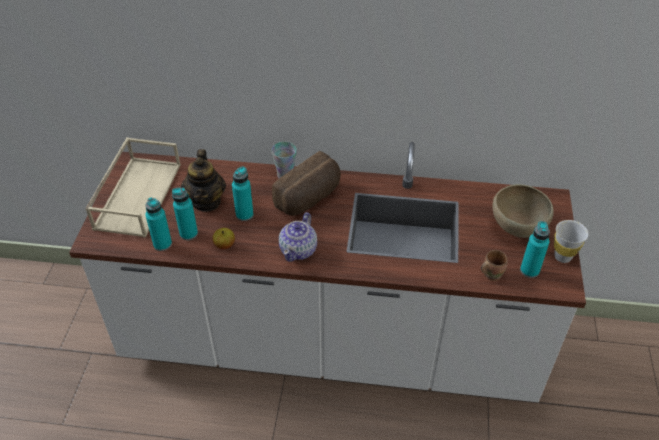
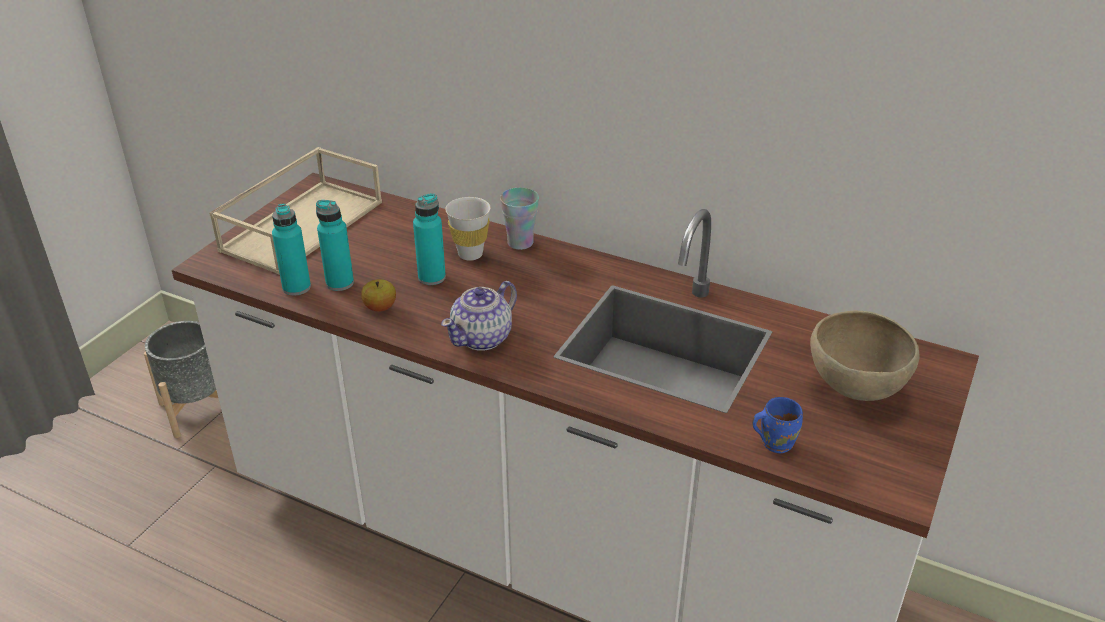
camera: 20 degrees right, 10 degrees down
teapot [181,149,226,212] -> none
bread [272,151,341,215] -> none
brown mug [481,250,508,281] -> blue mug [752,397,803,453]
turquoise bottle [520,221,550,278] -> none
white cup [554,220,588,263] -> white cup moved to [445,197,491,261]
none -> grey planter [144,321,219,438]

